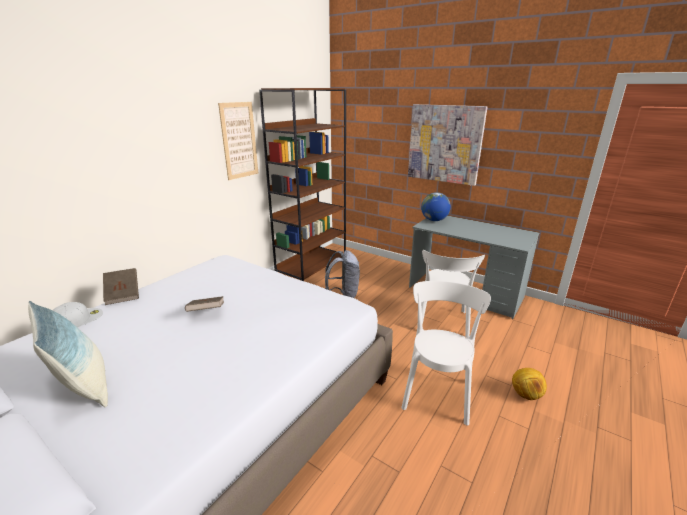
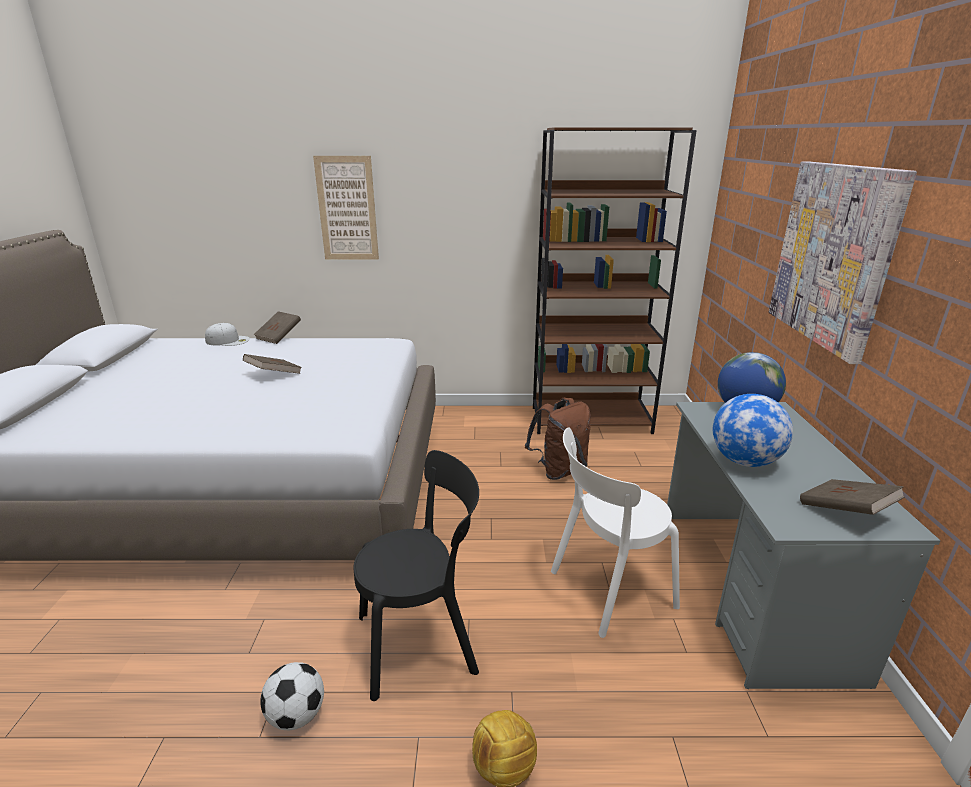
camera: 55 degrees right, 0 degrees up
pillow [28,301,108,407] -> none
picture [218,102,258,180] -> picture moved to [313,156,379,260]
grey backpack [325,250,360,298] -> brown backpack [525,398,591,480]
white chair [401,281,491,425] -> black chair [354,450,479,701]
none -> football [260,662,324,730]
none -> globe [713,394,793,467]
none -> brown book [800,479,905,515]

